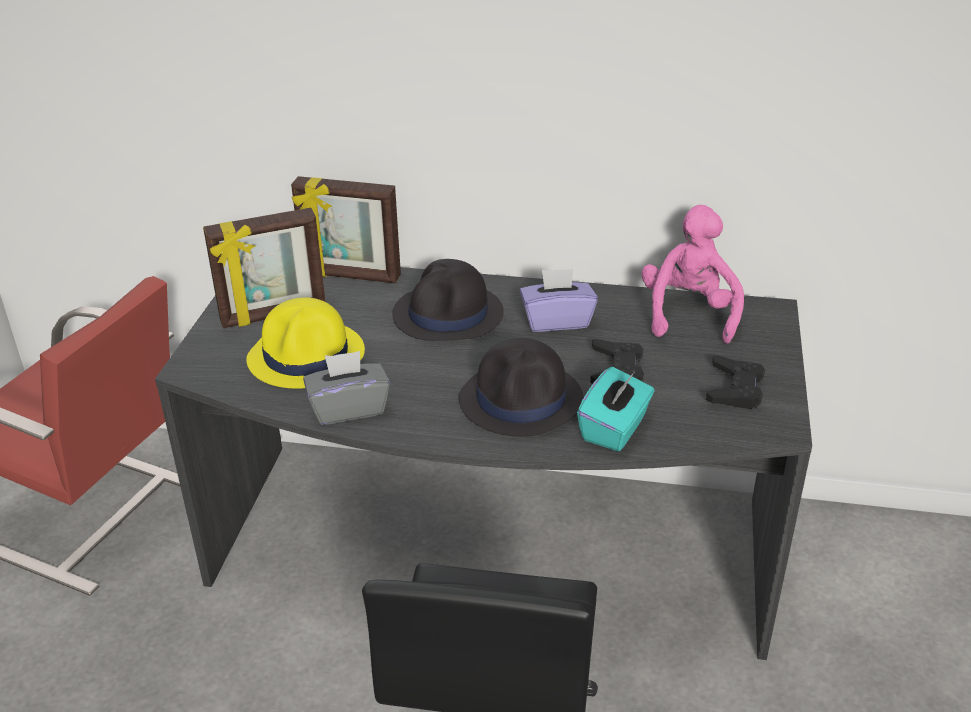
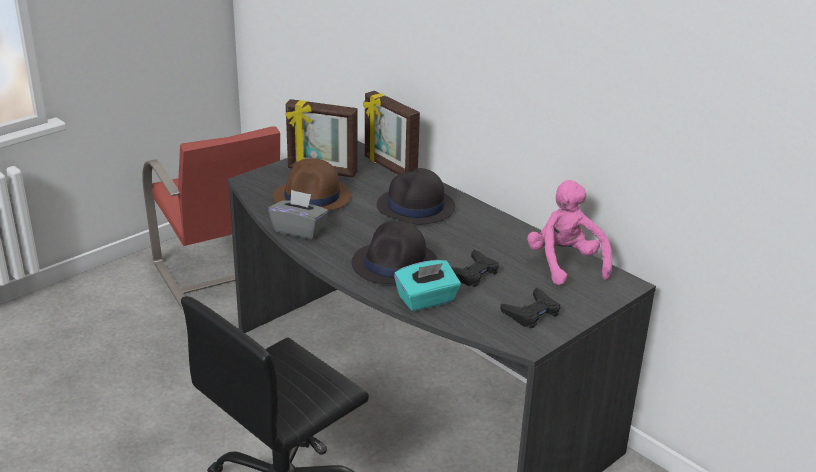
camera: 35 degrees right, 5 degrees down
yellow hat [246,297,365,389] -> brown hat [273,158,351,210]
purple tissue box [520,269,598,332] -> none
pink plush toy [641,205,744,344] -> pink plush toy turned 60 degrees counterclockwise [527,180,612,285]

